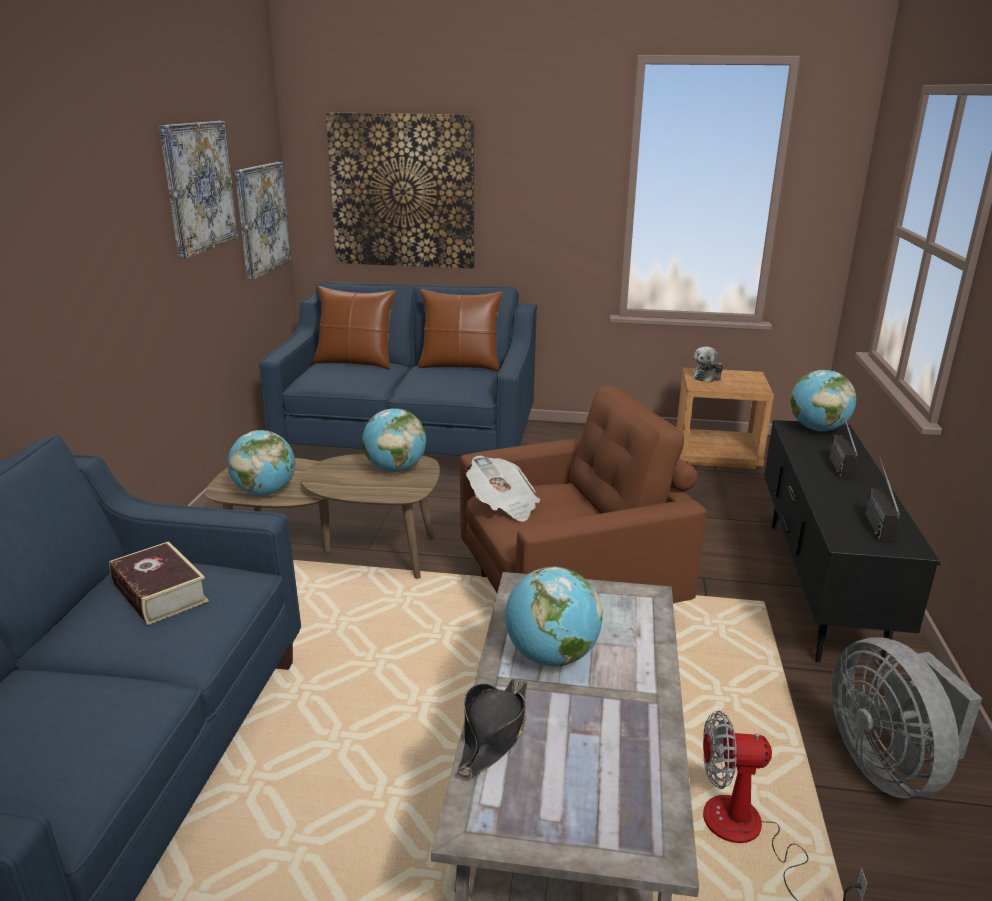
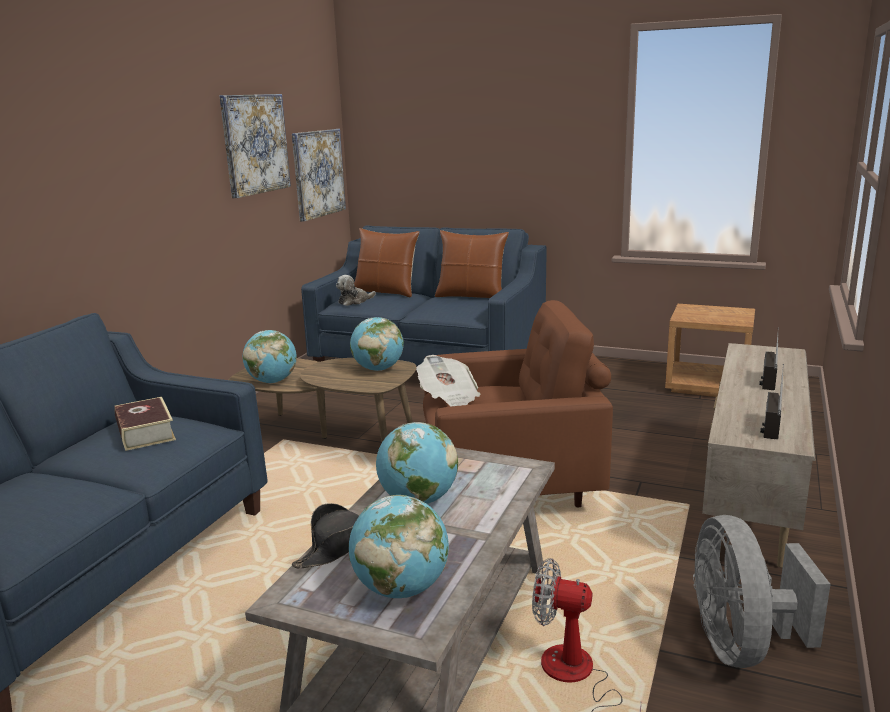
camera: 15 degrees right, 5 degrees down
picture [326,112,474,268] -> none
plush toy [692,347,724,383] -> plush toy moved to [336,275,376,306]
black tv stand [764,420,941,666] -> beige tv stand [702,343,816,568]
globe [790,370,856,431] -> globe moved to [349,495,449,598]

